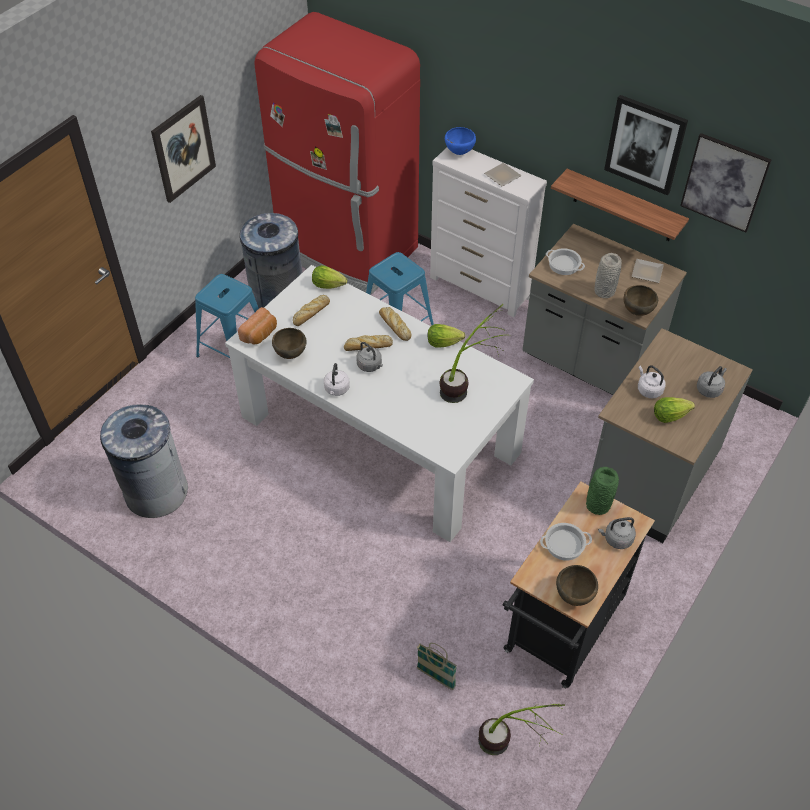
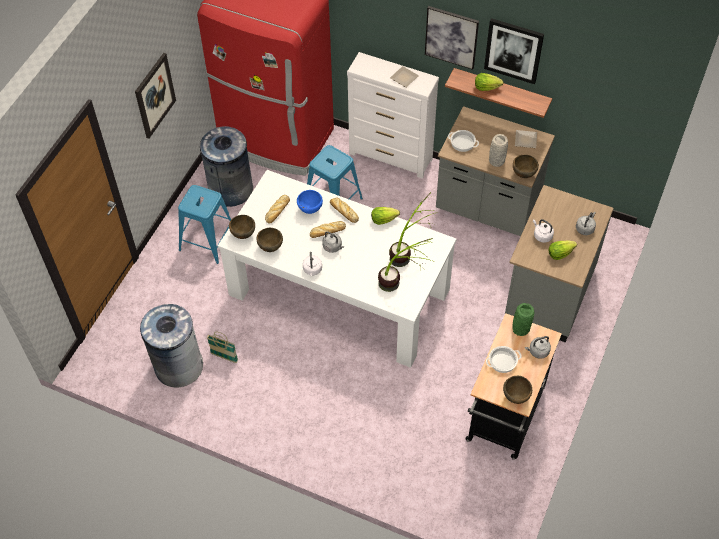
camera: 10 degrees left, 5 degrees up
bread [238,307,277,344] -> brown bowl [229,215,255,239]
lettuce [312,265,347,289] -> lettuce moved to [475,73,503,91]
basket [417,643,457,690] -> basket moved to [207,332,238,363]
blue bowl [445,127,476,155] -> blue bowl moved to [297,190,323,214]
potted plant [478,704,566,755] -> potted plant moved to [378,238,434,292]
picture [680,133,771,232] -> picture moved to [425,6,479,70]

